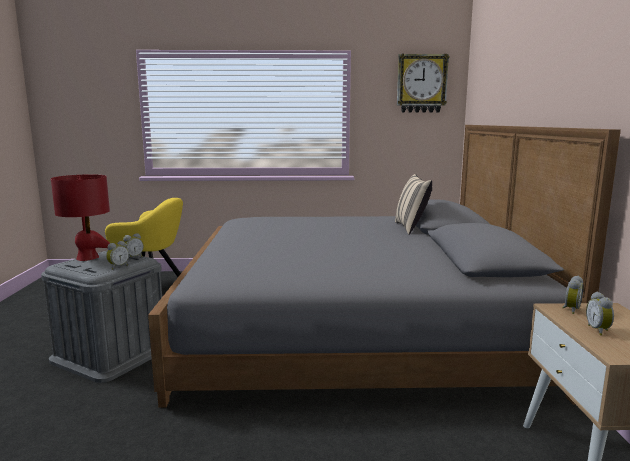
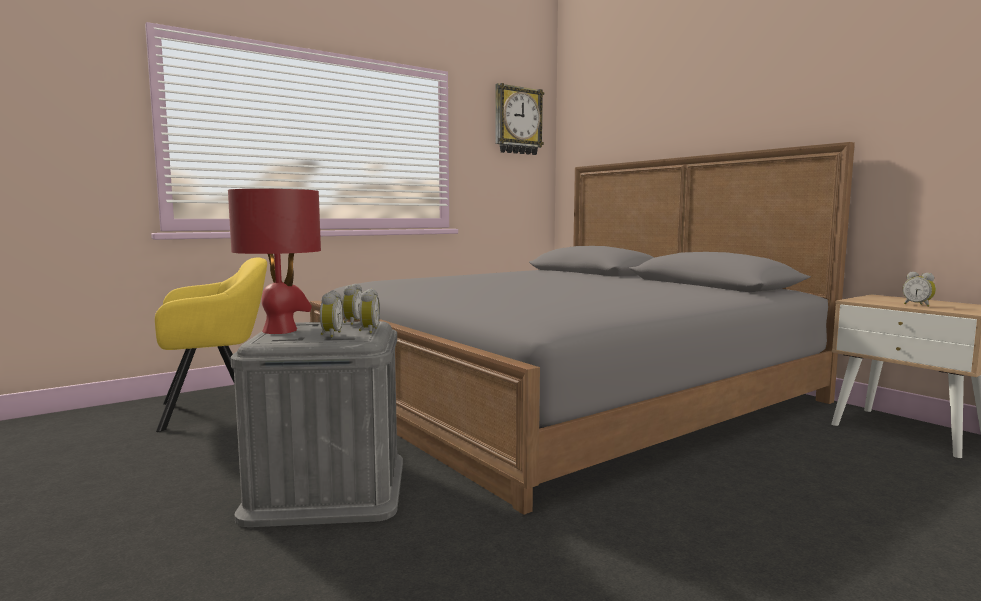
camera: 35 degrees left, 5 degrees down
beige pillow [395,174,432,234] -> none
alarm clock [562,276,584,314] -> alarm clock moved to [320,291,344,338]

